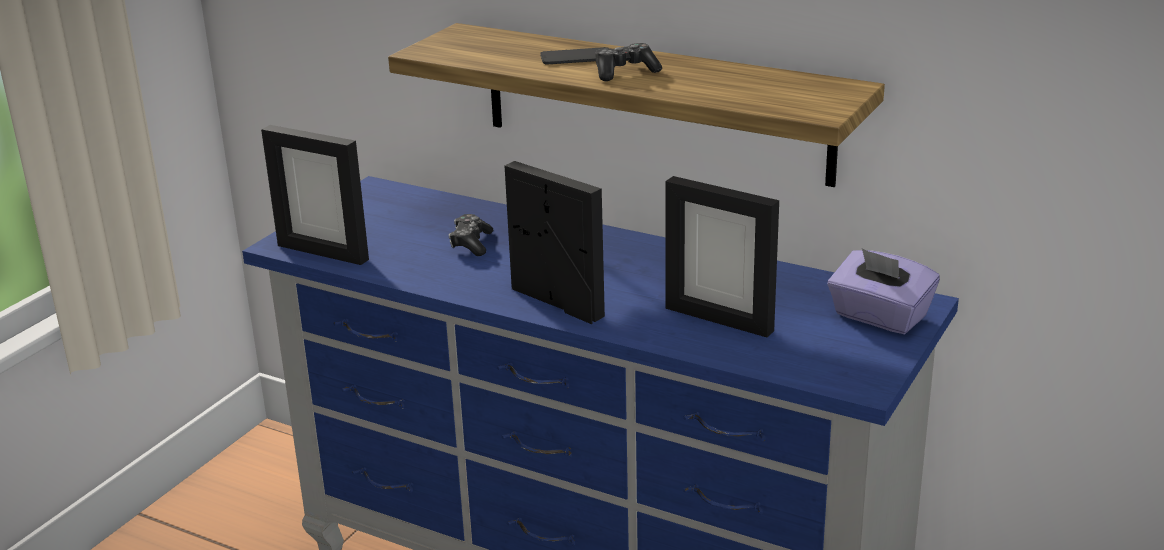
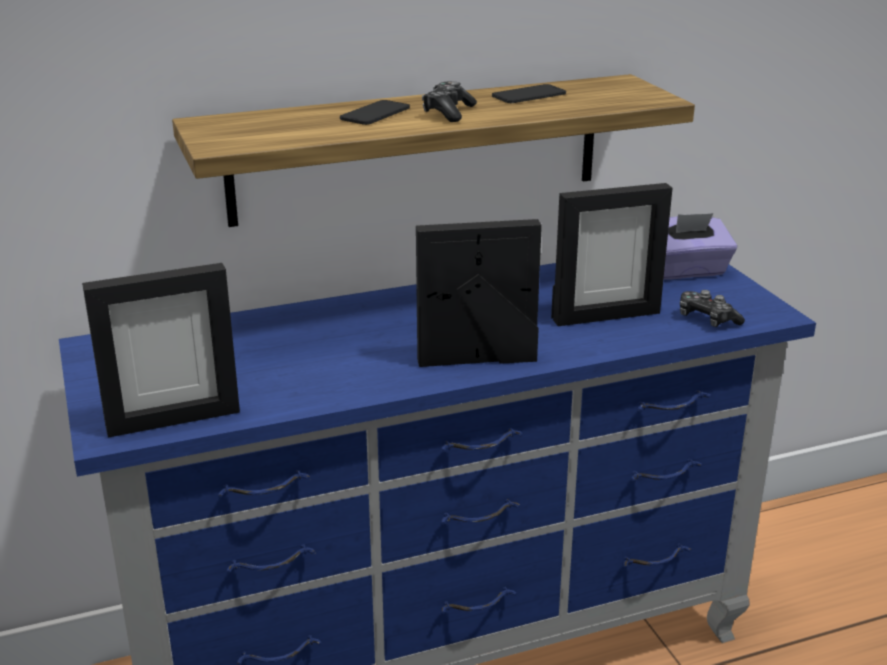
camera: 50 degrees left, 0 degrees up
game controller [448,214,493,256] -> game controller moved to [680,290,745,327]
none -> phone [492,84,566,103]

